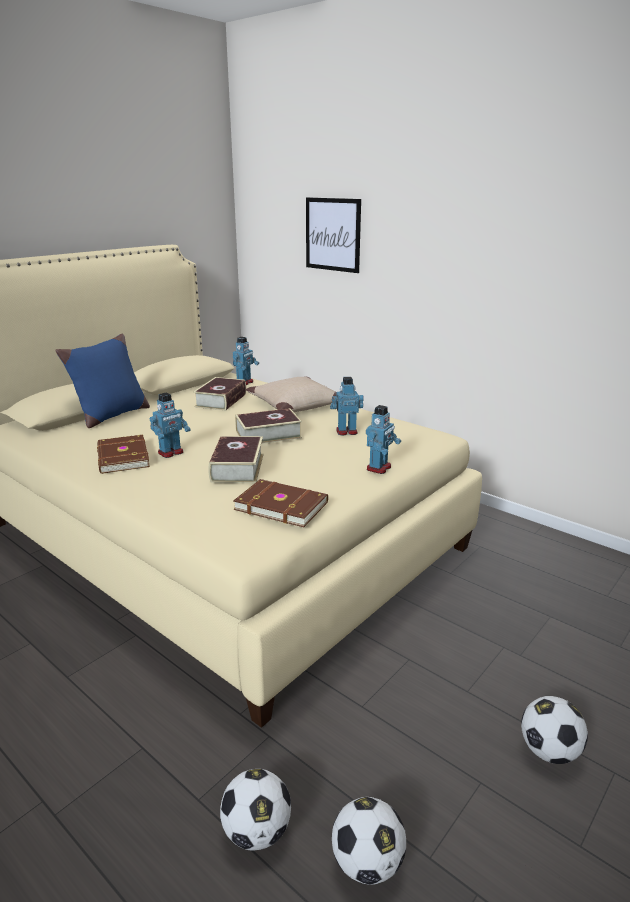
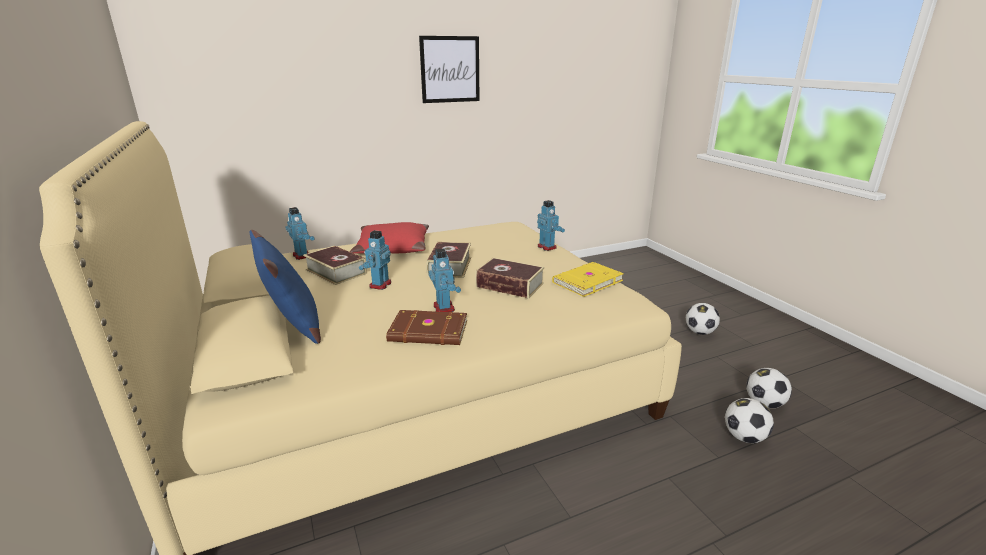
camera: 65 degrees left, 0 degrees up
brown book [233,479,328,527] -> yellow book [552,262,624,297]
beige pillow [246,377,337,412] -> red pillow [350,222,429,254]
picture [306,197,361,273] -> picture moved to [419,36,479,103]
toy robot [330,377,364,435] -> toy robot moved to [359,230,391,290]

